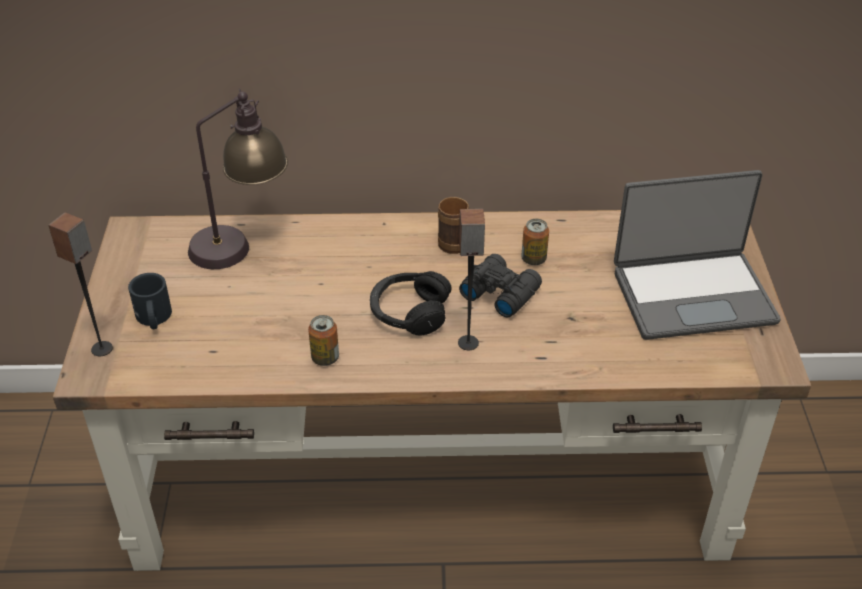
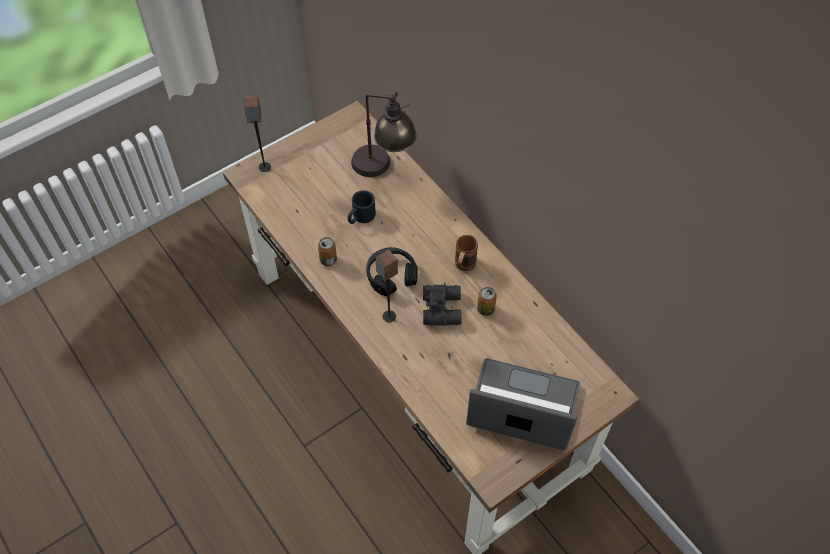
camera: 55 degrees right, 15 degrees up
black mug [128,273,172,329] -> black mug moved to [348,190,376,224]
laptop [614,170,781,340] -> laptop turned 150 degrees clockwise [466,358,580,450]

